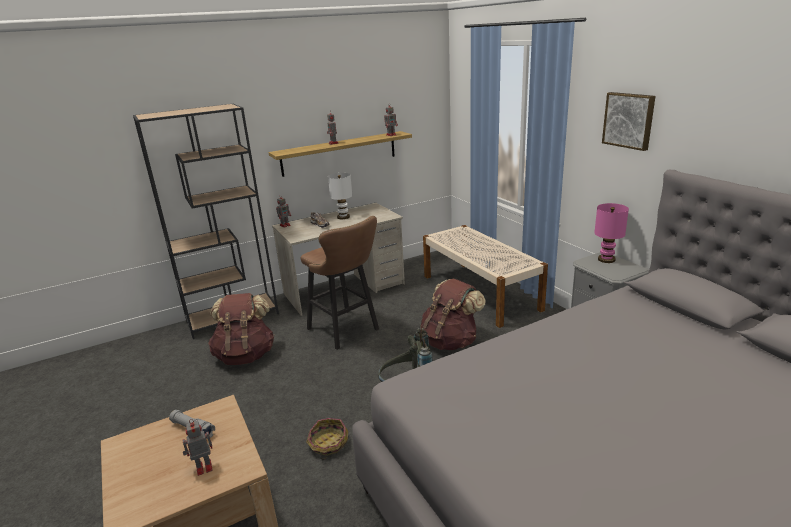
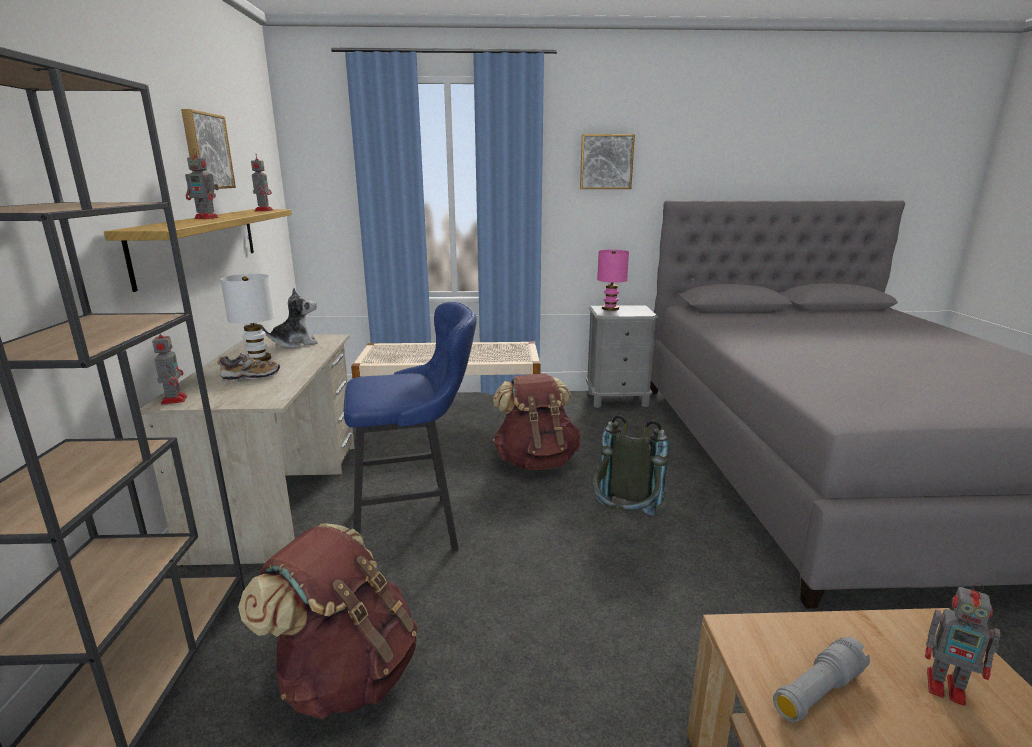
camera: 65 degrees left, 5 degrees down
toy robot [183,419,213,476] -> toy robot turned 60 degrees counterclockwise [925,582,1001,706]
brown stool [301,216,379,350] -> blue stool [344,302,477,551]
basket [307,418,348,460] -> none
none -> picture [181,109,236,189]
none -> plush toy [262,288,318,348]

